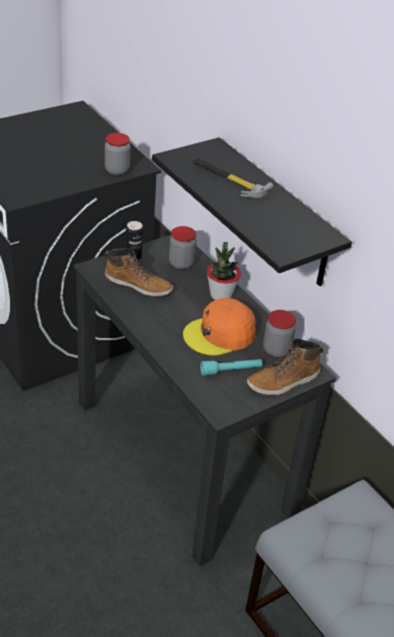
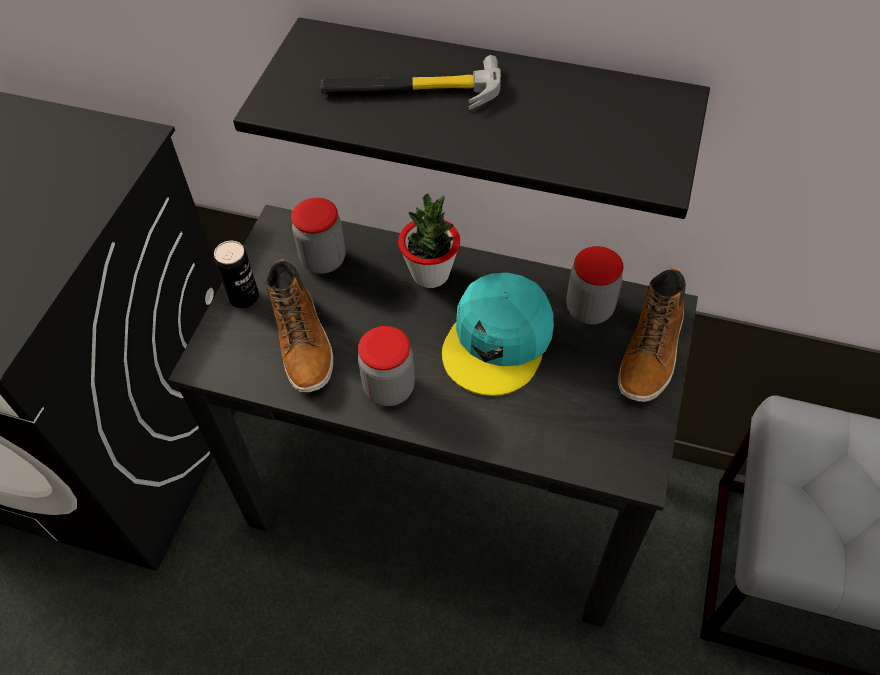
camera: 35 degrees left, 15 degrees up
boot [104,248,173,297] -> boot turned 90 degrees clockwise [265,259,334,393]
jar [105,133,130,175] -> jar moved to [358,326,415,406]
orange cap [183,298,256,356] -> turquoise cap [442,272,554,396]
turquoise flashlight [200,359,262,376] -> none

